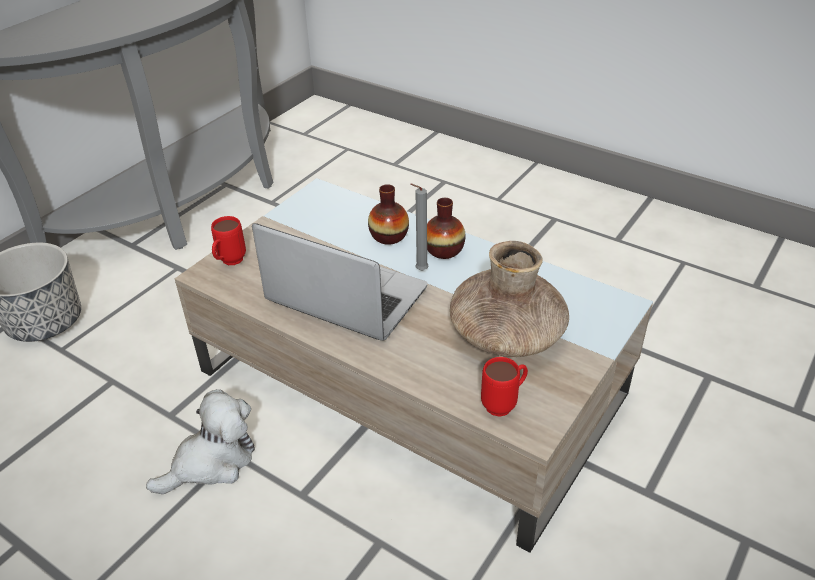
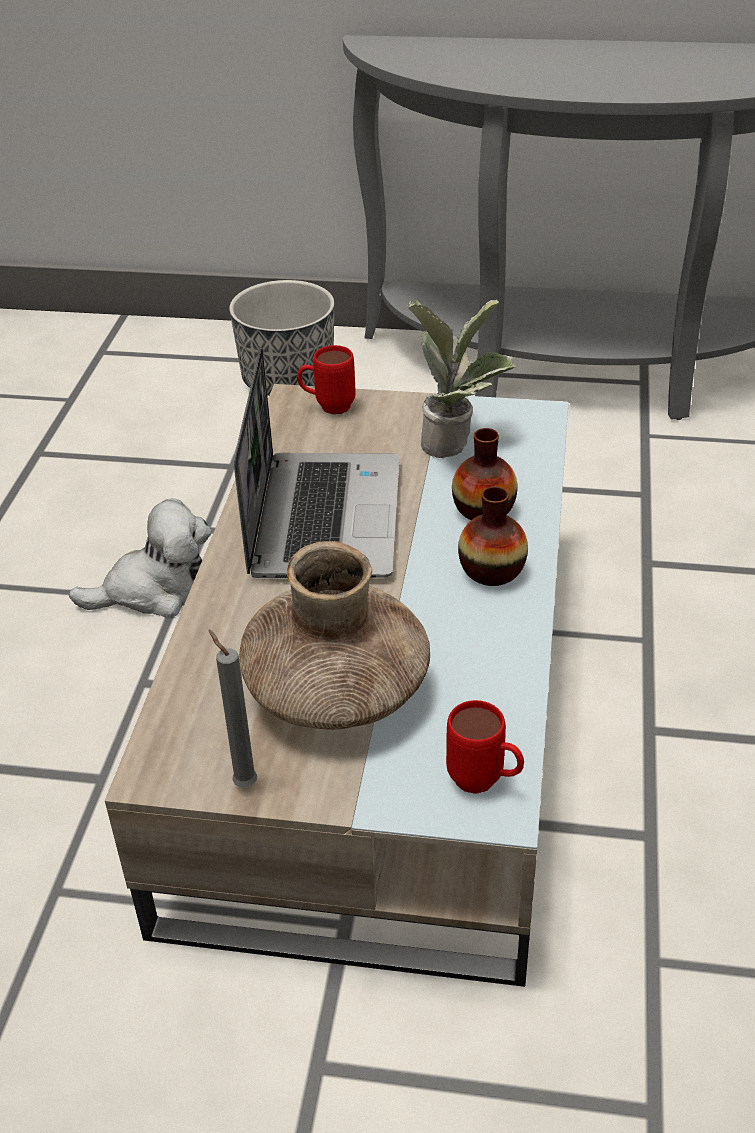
camera: 65 degrees right, 0 degrees up
plush toy [146,389,255,494] -> plush toy turned 45 degrees counterclockwise [69,499,211,618]
grey candle [410,184,428,271] -> grey candle moved to [208,629,257,787]
red mug [481,357,528,417] -> red mug moved to [446,700,524,794]
none -> potted plant [407,299,516,458]

